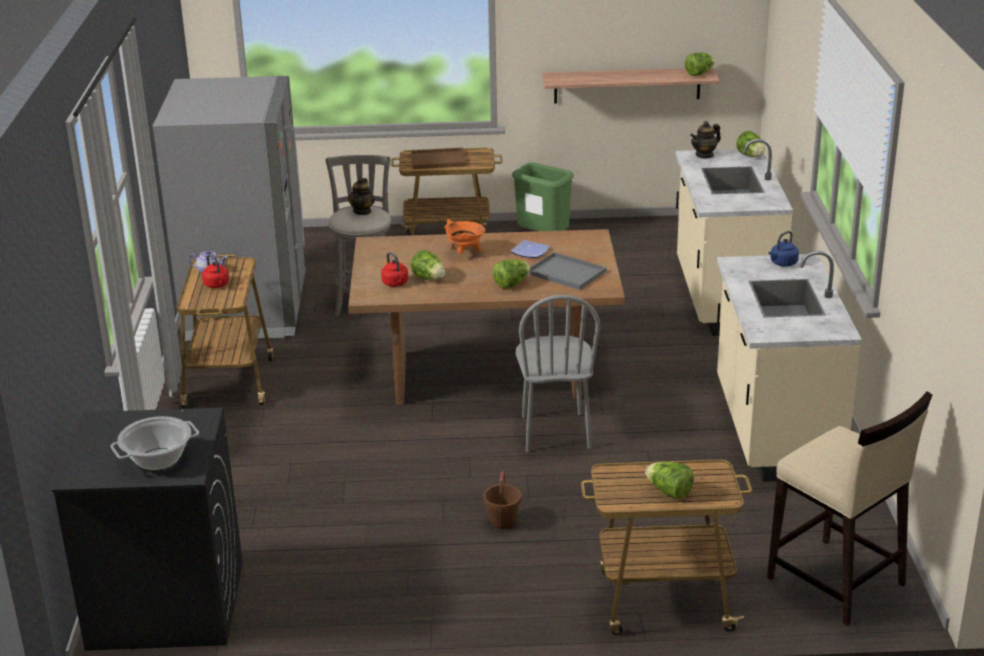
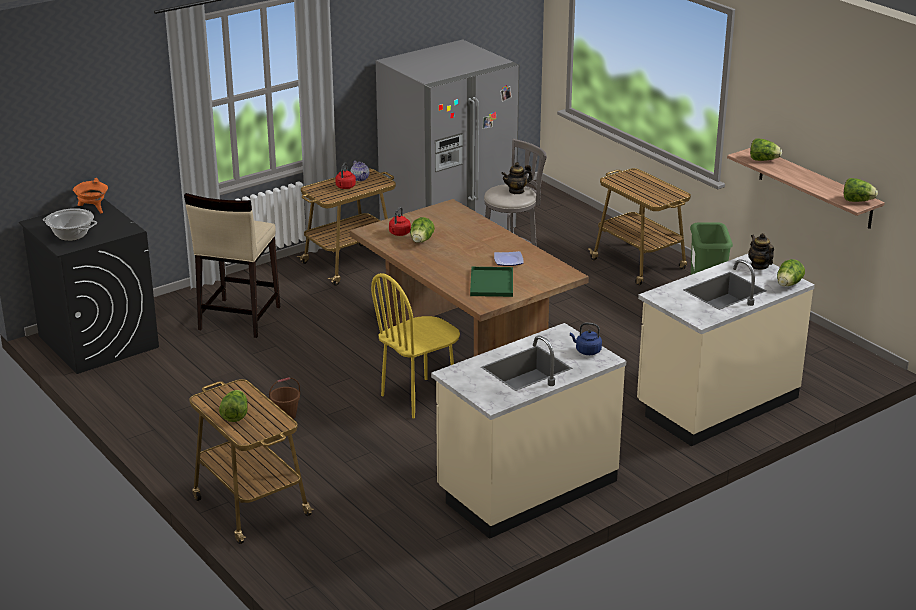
camera: 55 degrees right, 0 degrees up
brown tray [411,148,466,169] -> none
orange cooking pot [444,219,485,254] -> orange cooking pot moved to [73,178,108,213]
lettuce [492,259,531,289] -> lettuce moved to [750,138,782,161]
grey chair [516,295,600,452] -> yellow chair [371,273,460,418]
grey tray [528,252,607,290] -> green tray [470,267,513,297]
teapot [690,121,721,159] -> teapot turned 45 degrees clockwise [748,233,774,270]
beige stool [767,391,932,626] -> beige stool moved to [184,193,280,338]

